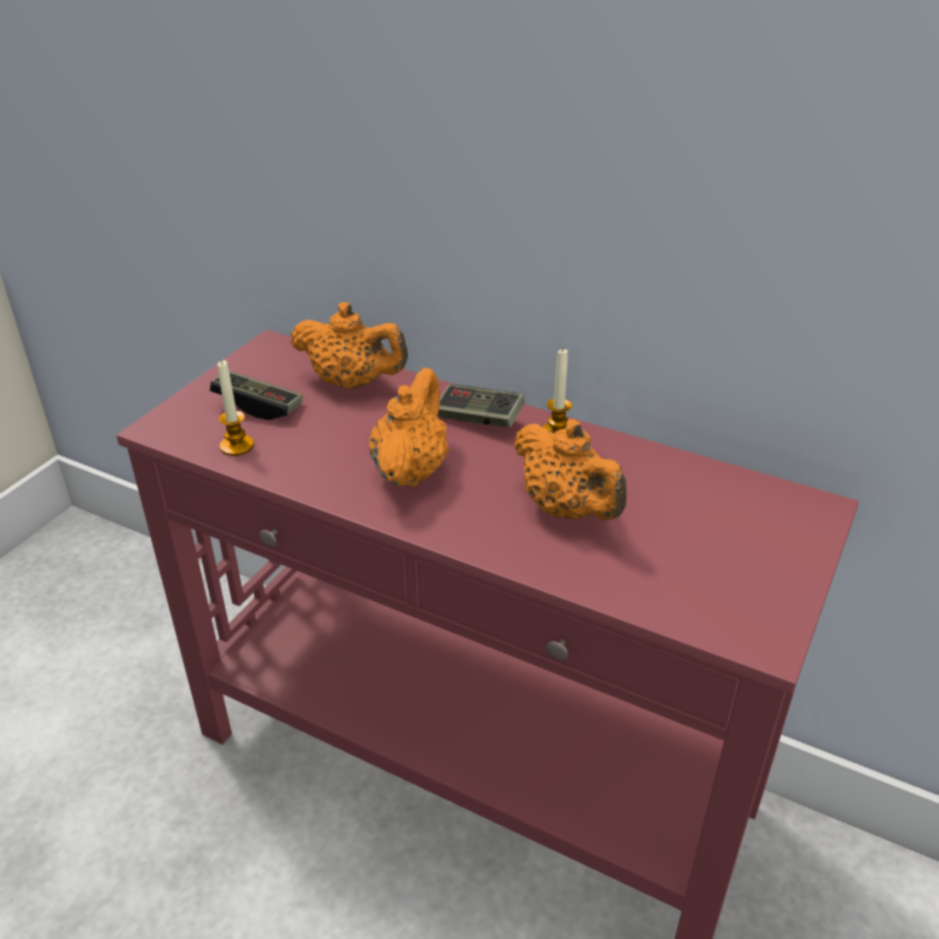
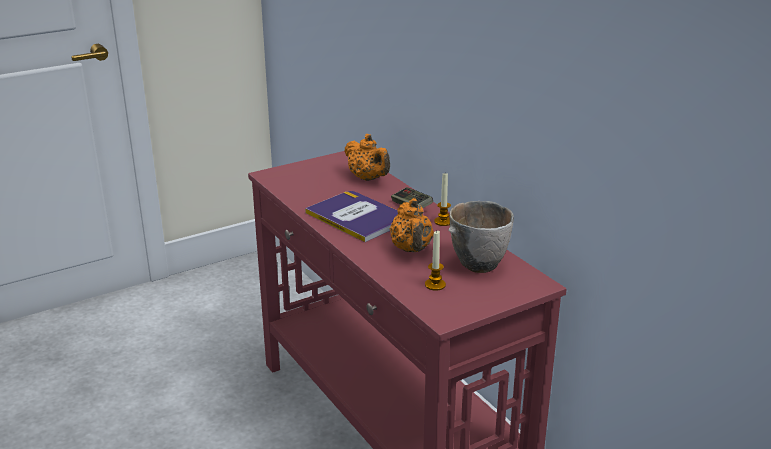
camera: 30 degrees right, 10 degrees down
game controller [210,371,303,420] -> none
candle [217,360,254,456] -> candle moved to [425,231,446,291]
orange teapot [369,368,449,487] -> book [305,191,398,242]
none -> bowl [448,201,514,273]

